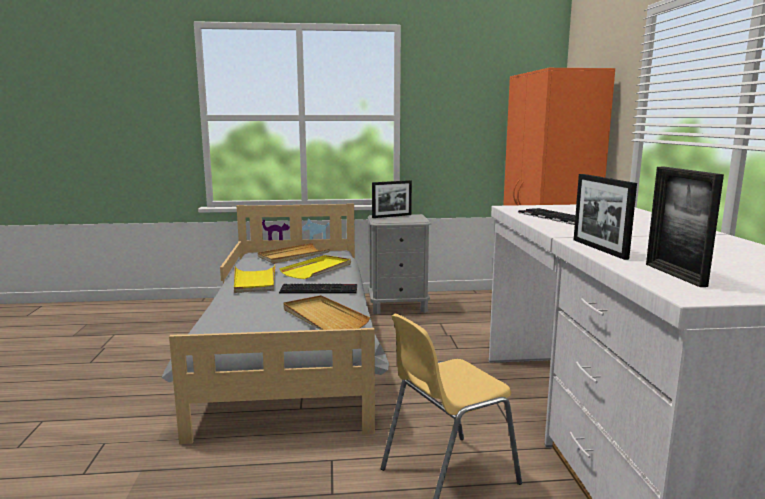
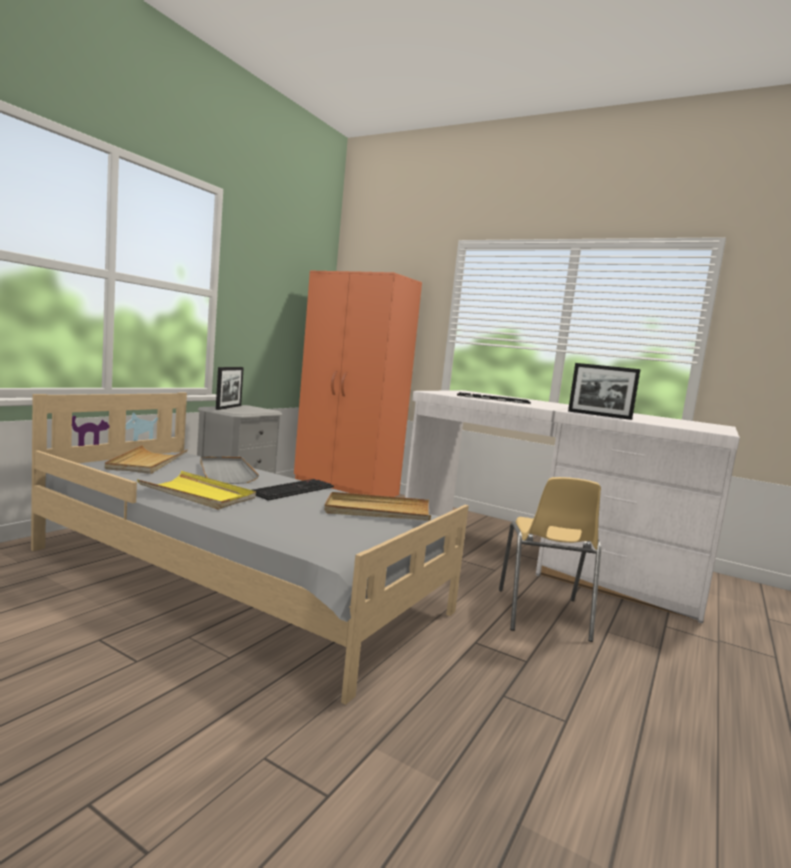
camera: 55 degrees left, 5 degrees down
yellow tray [279,255,351,279] -> grey tray [200,456,259,484]
picture frame [646,167,724,287] -> none

